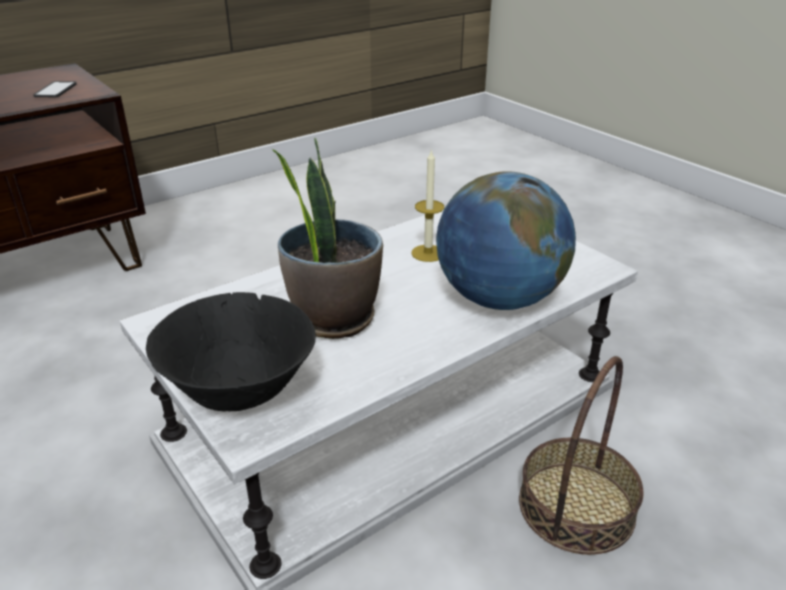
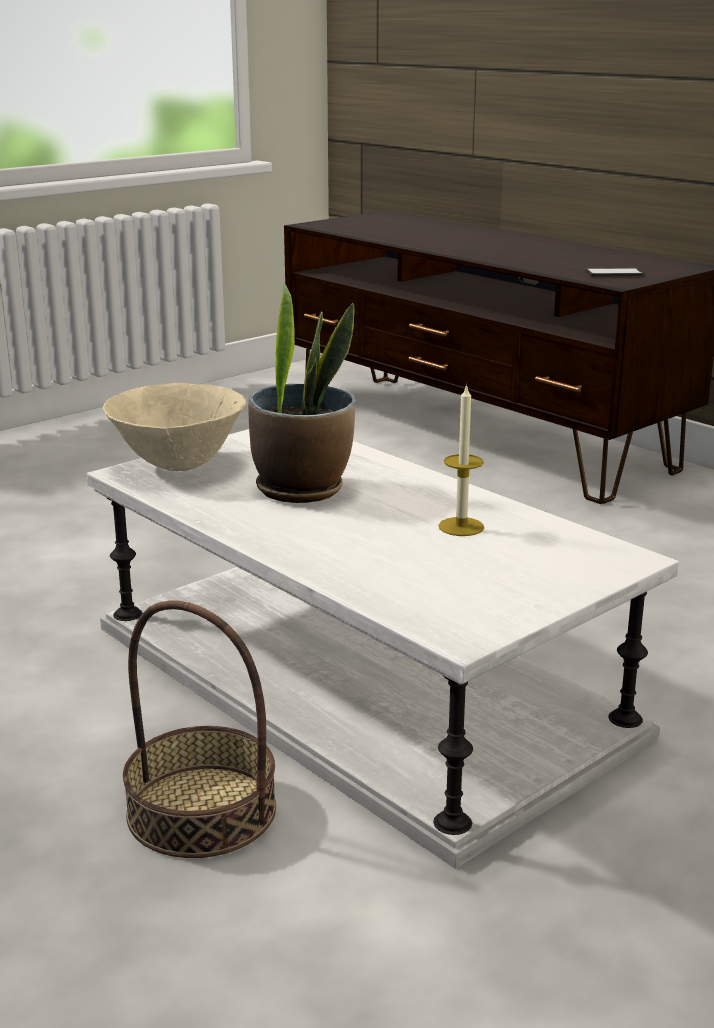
camera: 85 degrees right, 10 degrees down
black bowl [146,292,316,411] -> beige bowl [103,383,246,471]
globe [436,171,576,310] -> none

